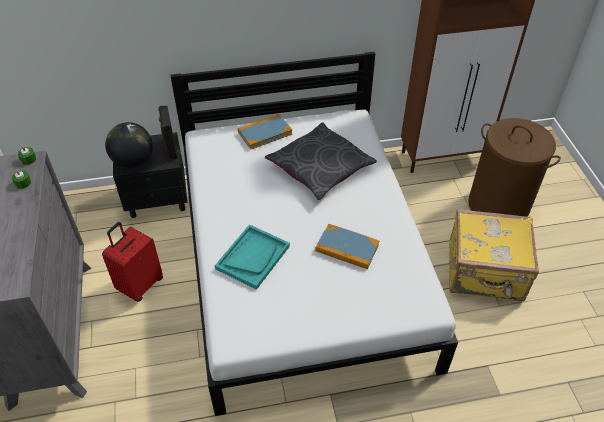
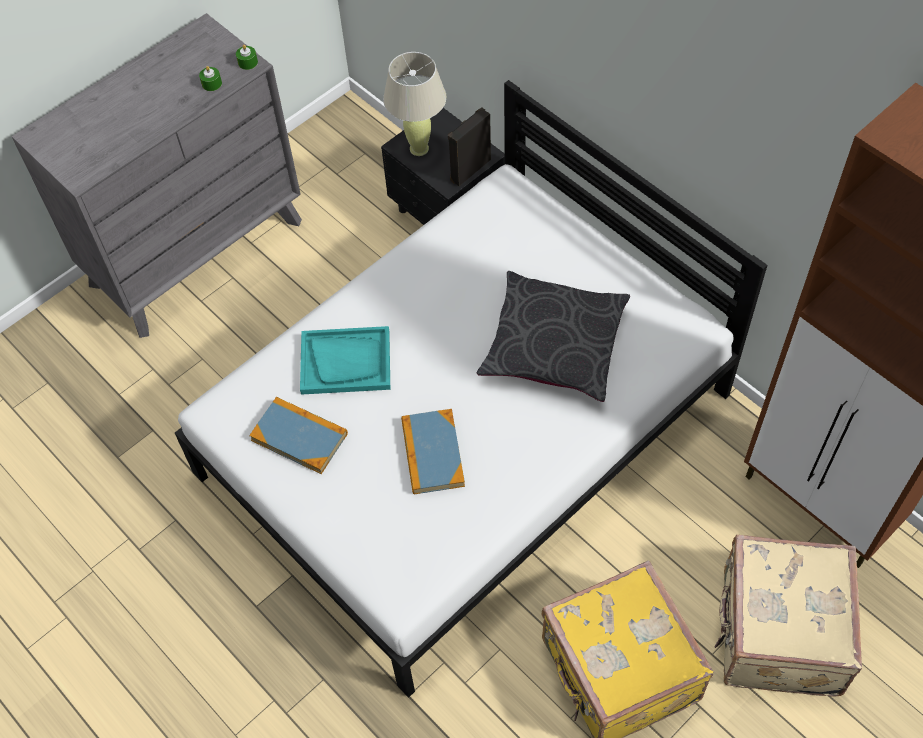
camera: 60 degrees right, 10 degrees up
red suitcase [102,222,163,302] -> none
globe [105,122,153,168] -> beige table lamp [383,52,446,156]
book [238,114,292,149] -> book moved to [249,397,348,474]
brown laundry basket [468,118,561,217] -> beige suitcase [714,535,862,697]

